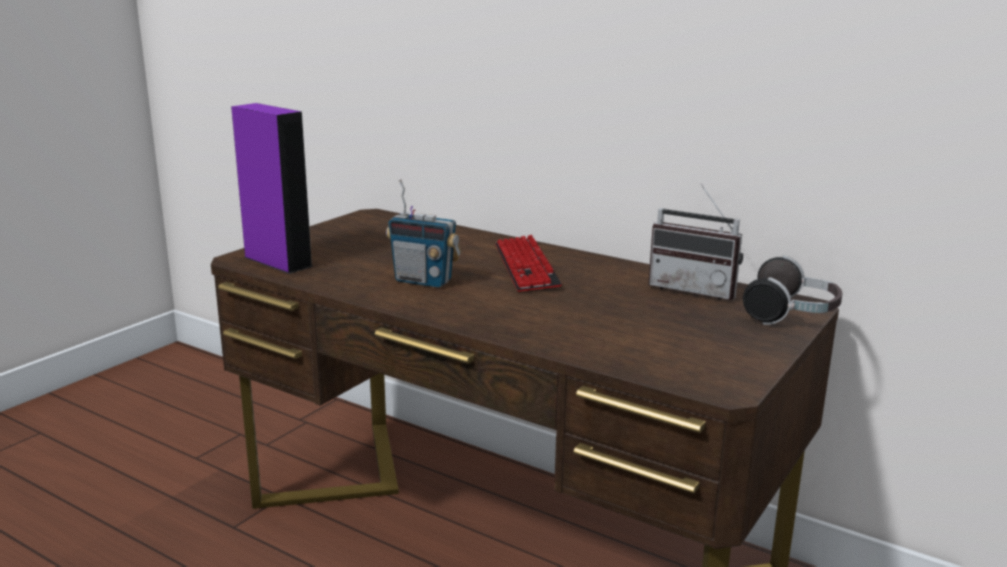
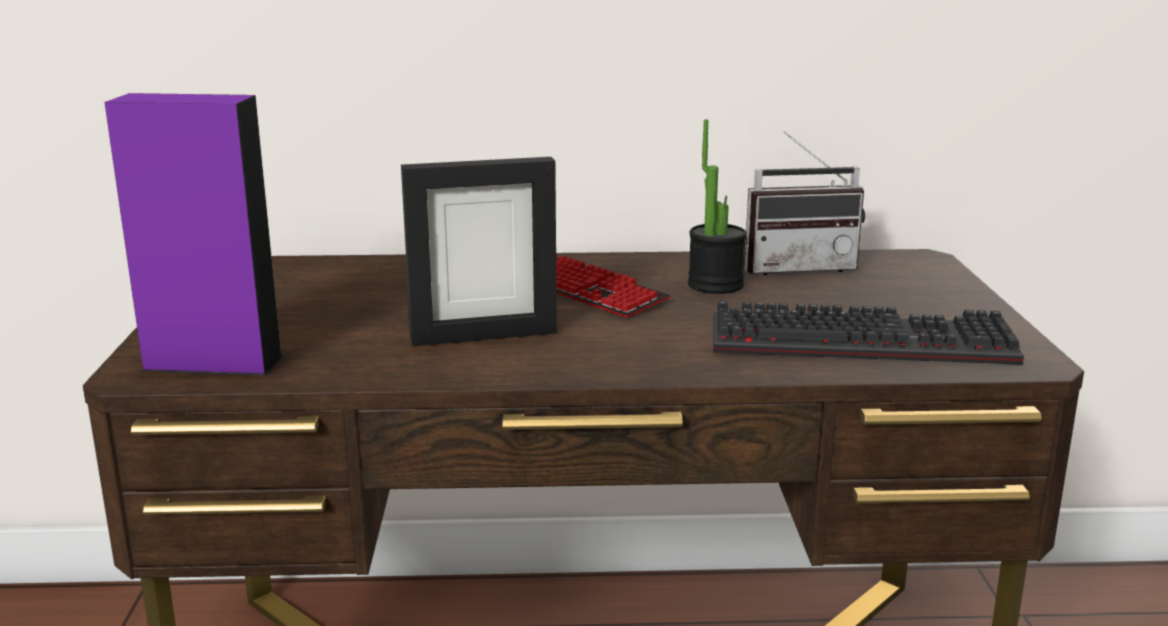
camera: 35 degrees left, 0 degrees up
radio [386,179,461,288] -> picture frame [401,157,557,346]
headphones [743,255,842,325] -> none
none -> potted plant [688,120,747,294]
none -> keyboard [713,301,1024,365]

